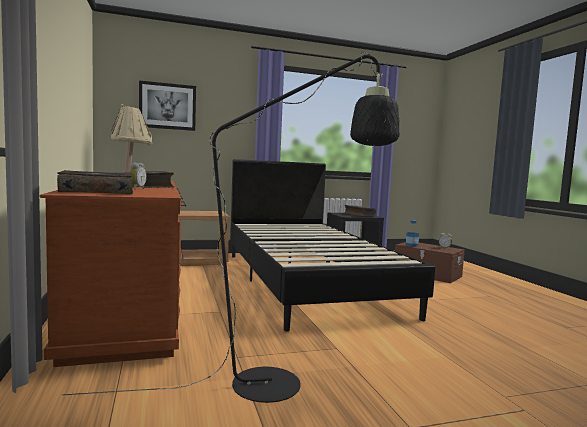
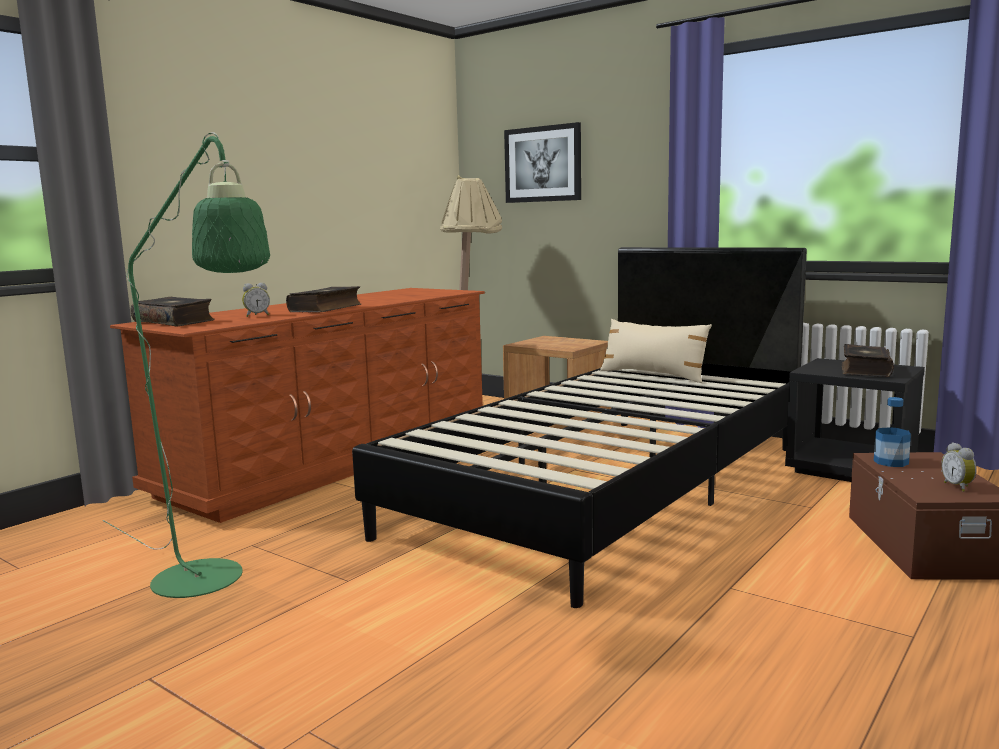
camera: 55 degrees right, 5 degrees up
black floor lamp [62,52,399,403] -> green floor lamp [103,132,270,598]
none -> beige pillow [600,319,712,383]

